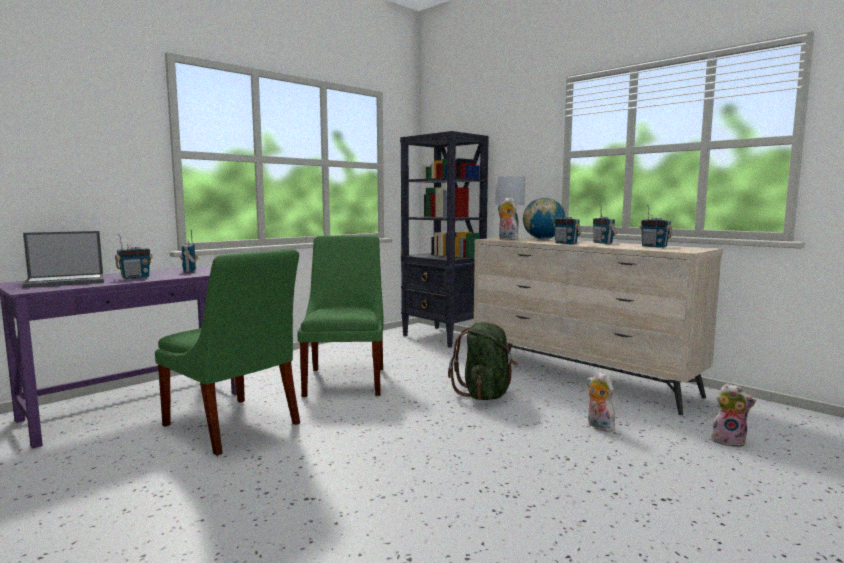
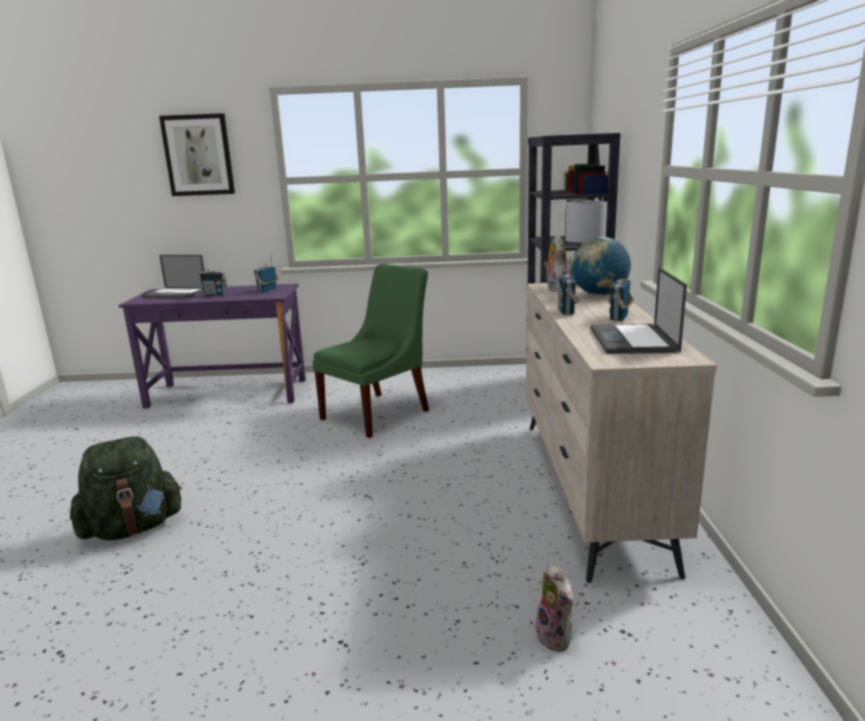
camera: 45 degrees right, 10 degrees up
green chair [155,249,300,456] -> none
green backpack [448,322,518,400] -> green backpack moved to [70,436,182,540]
plush toy [586,372,618,432] -> none
radio [640,205,672,248] -> laptop [590,267,687,354]
none -> picture [159,113,235,196]

